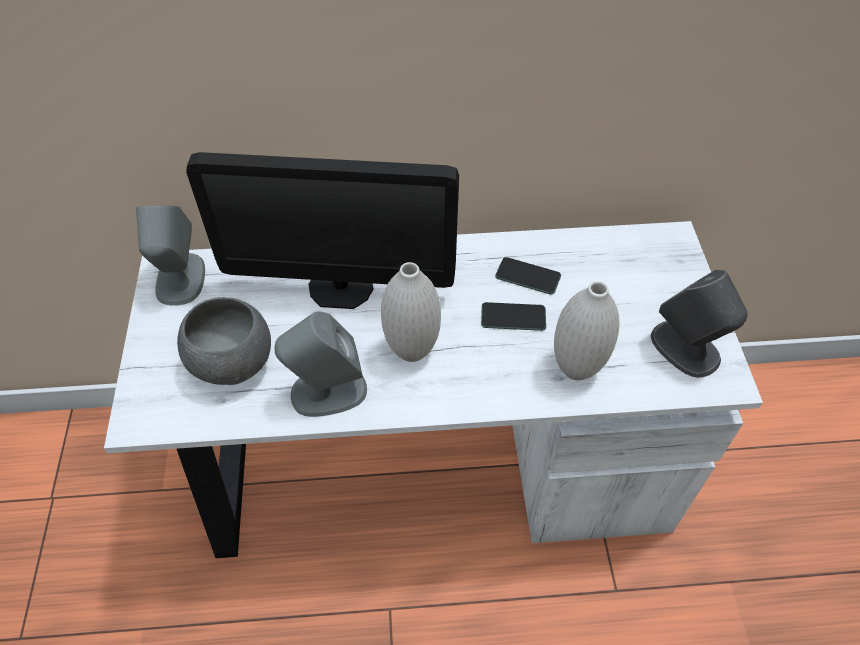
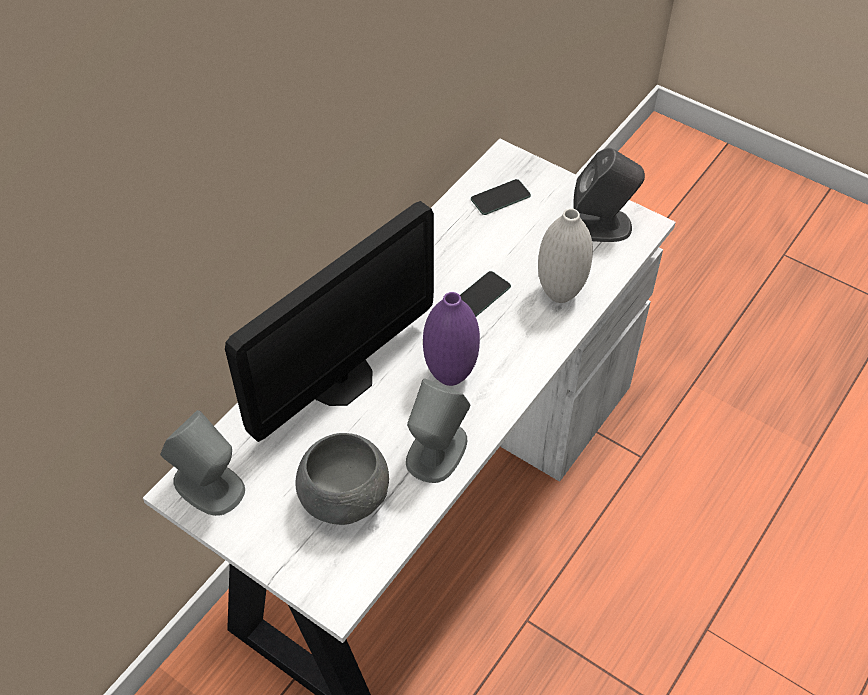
camera: 50 degrees left, 0 degrees up
white vase [381,262,441,362] -> purple vase [423,292,480,386]
phone [495,257,561,295] -> phone moved to [471,179,531,215]

